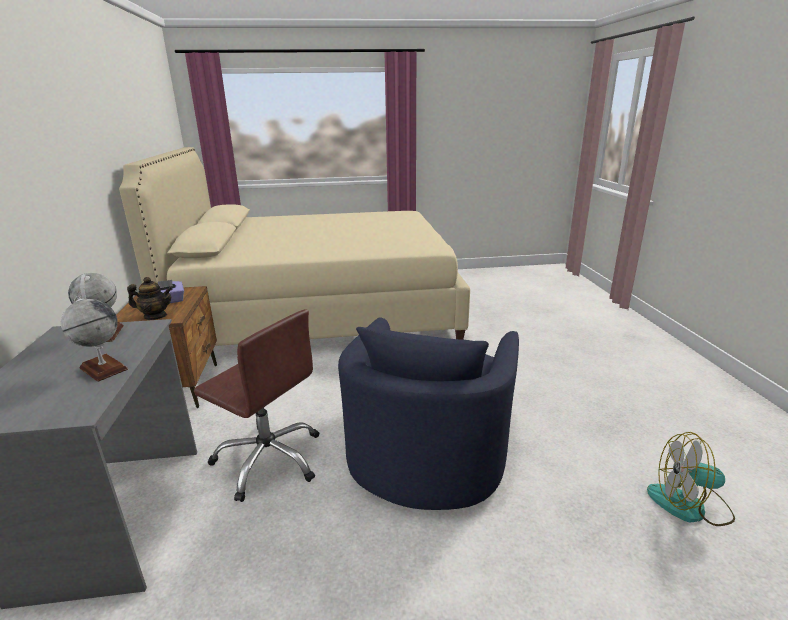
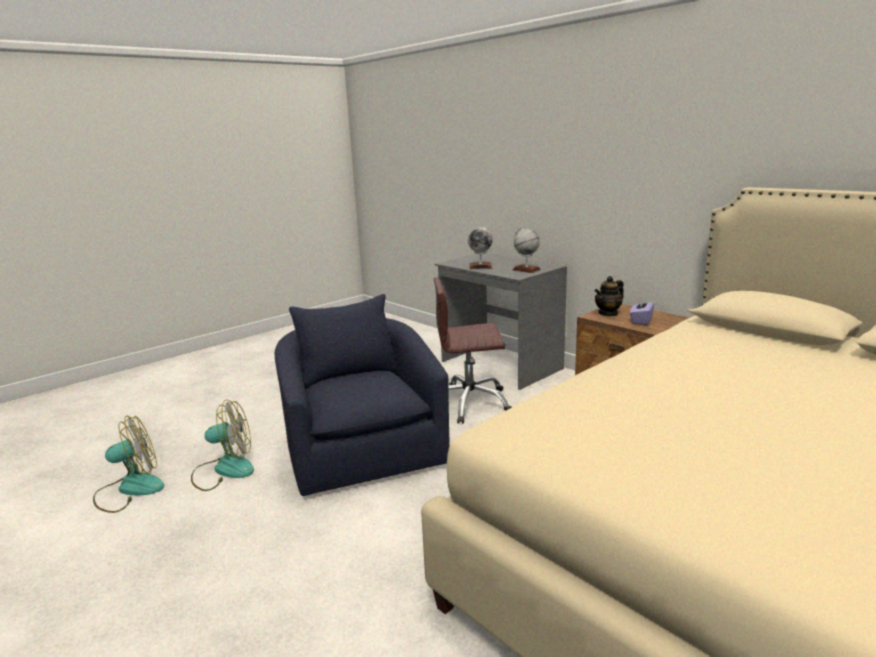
camera: 145 degrees right, 5 degrees down
none -> fan [191,400,254,491]

